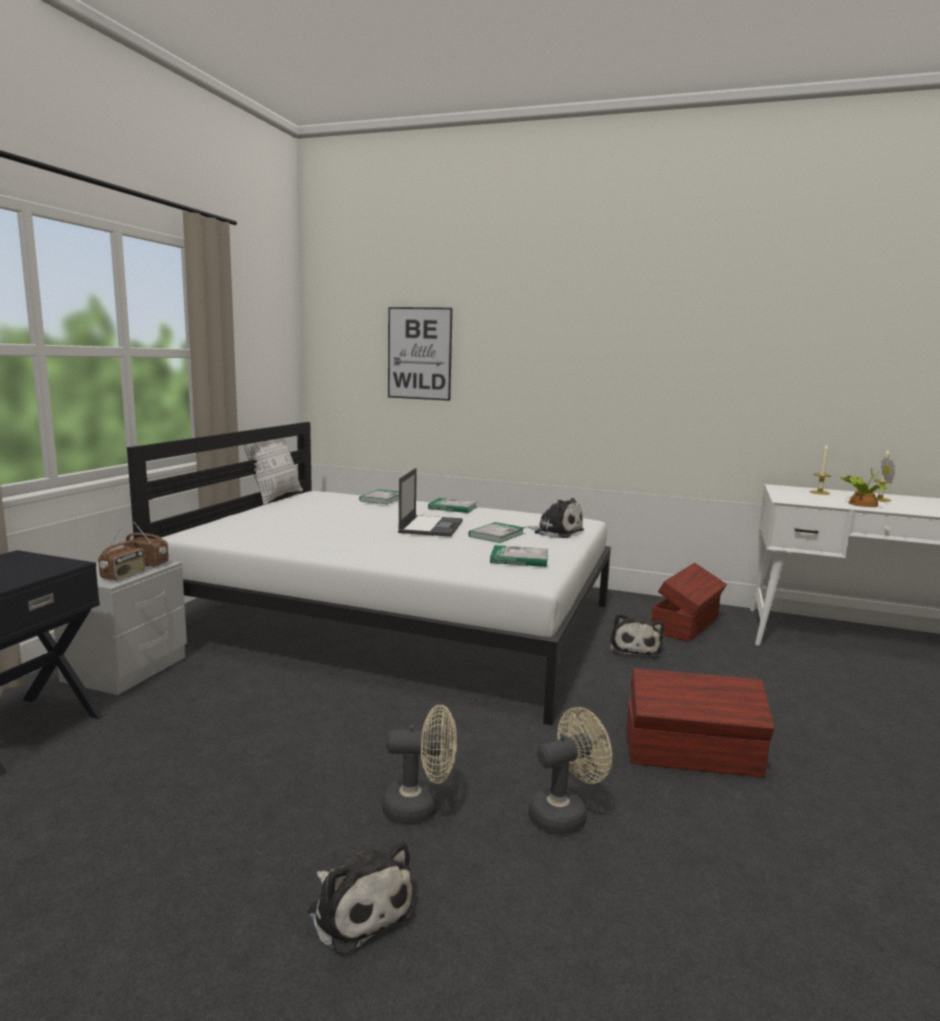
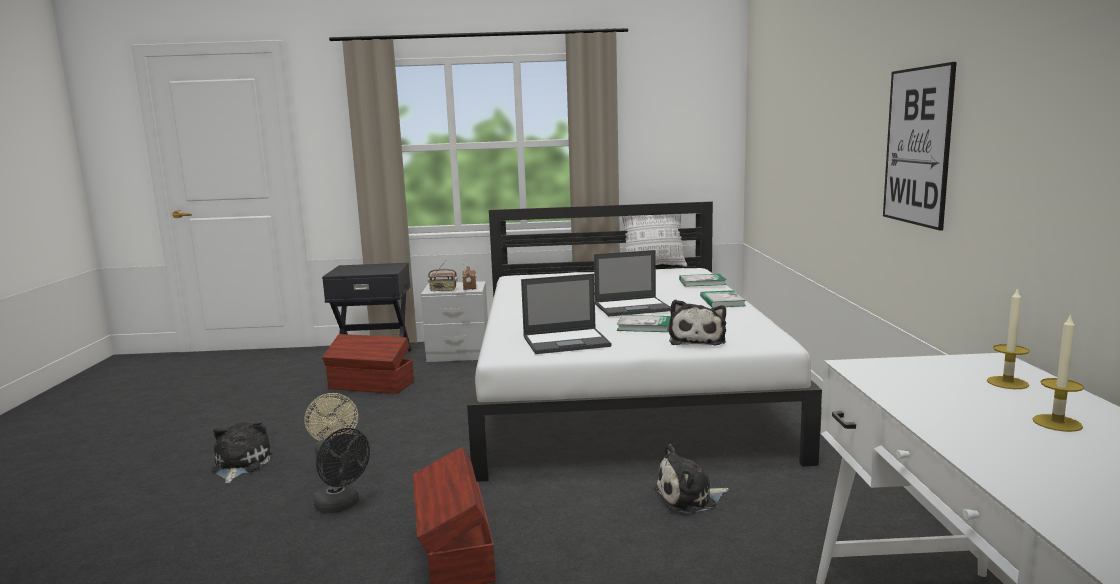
camera: 70 degrees right, 0 degrees up
plush toy [308,841,415,956] -> plush toy turned 150 degrees clockwise [211,421,272,483]
picture [388,307,453,401] -> picture moved to [883,62,957,231]
book [490,545,548,567] -> laptop [521,274,611,354]
beige fan [529,707,612,835] -> black fan [313,428,370,513]
brown storage box [651,563,727,642] -> brown storage box moved to [322,334,414,394]
potted plant [840,456,895,507] -> none

